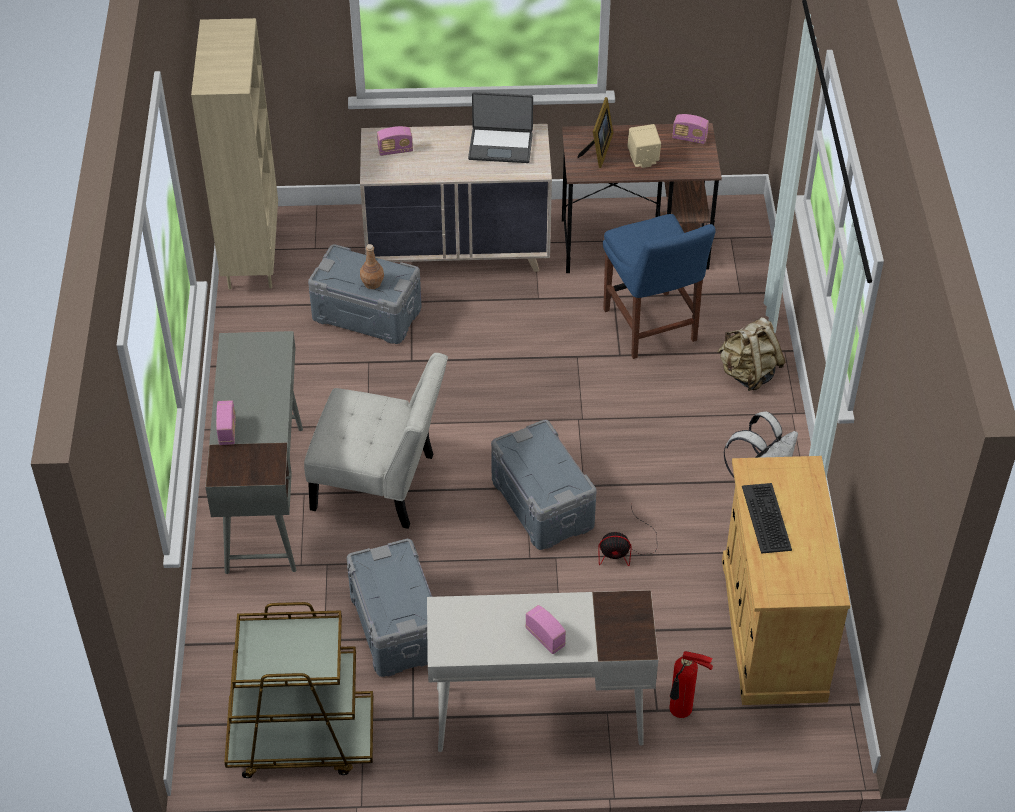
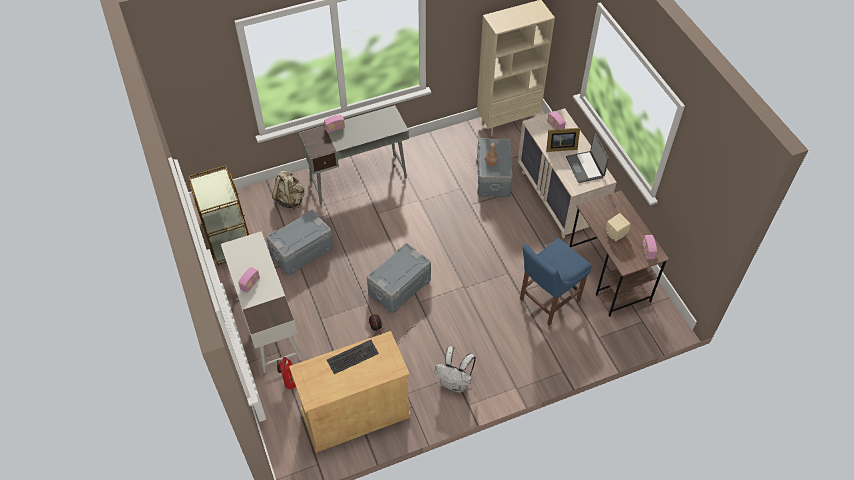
camera: 70 degrees right, 5 degrees up
white chair [304,353,448,529] -> none
picture frame [577,97,613,168] -> picture frame moved to [546,128,580,152]
beige backpack [717,317,786,391] -> beige backpack moved to [272,171,305,209]

